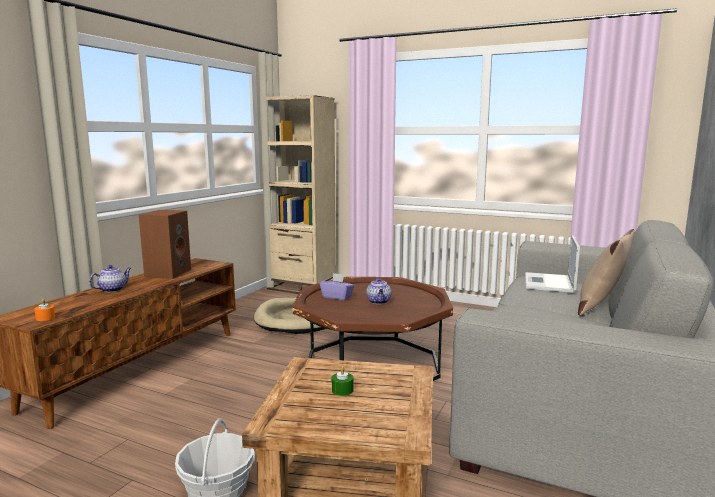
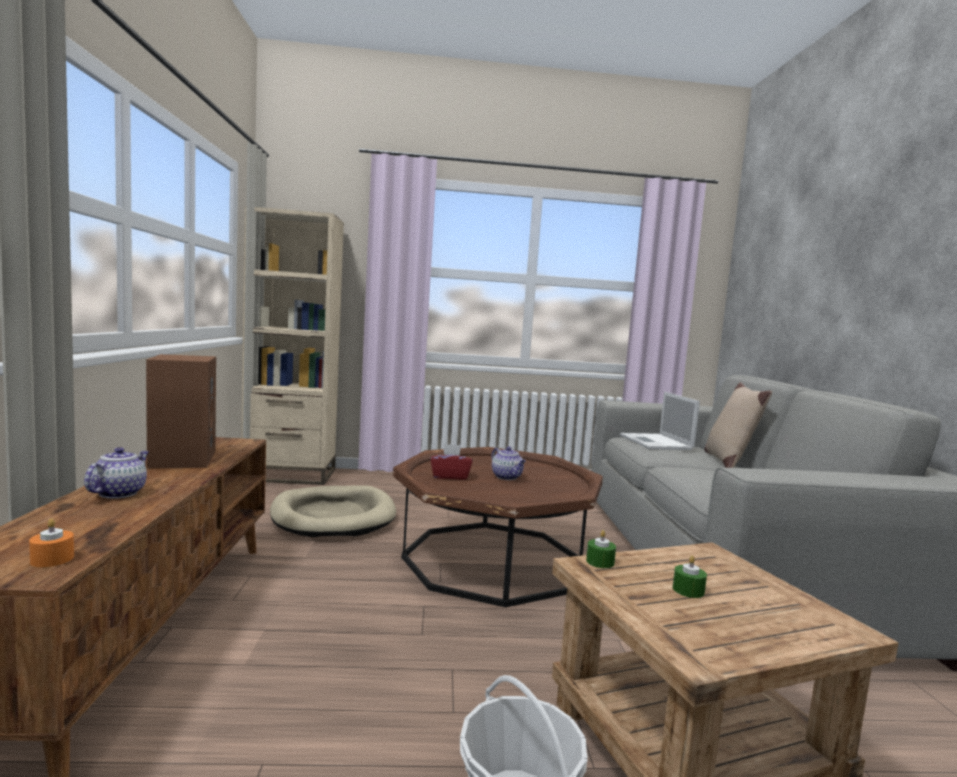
camera: 30 degrees left, 5 degrees down
purple tissue box [320,273,354,301] -> red tissue box [430,444,473,480]
none -> green candle [586,530,616,568]

